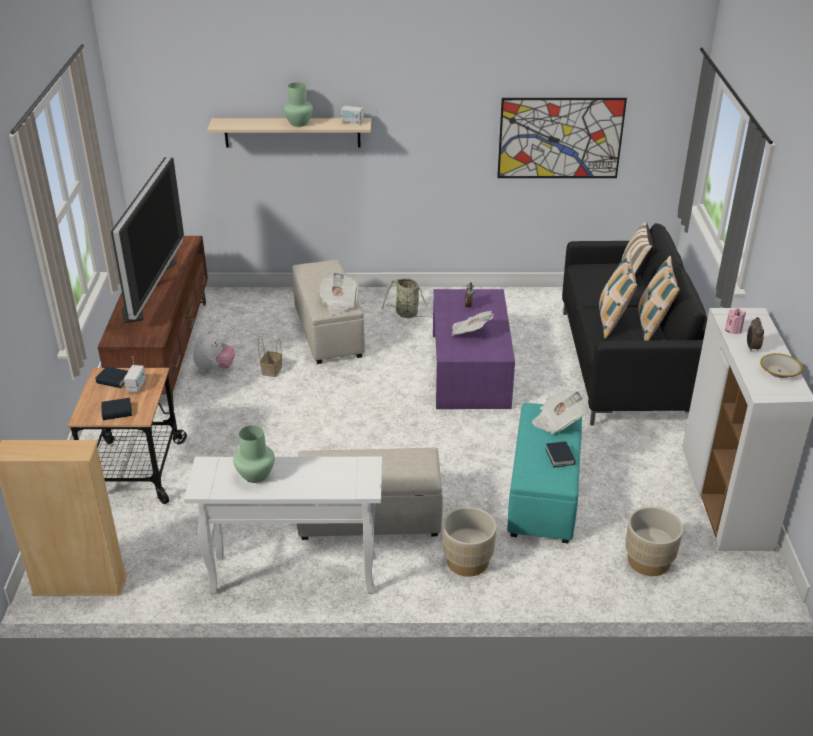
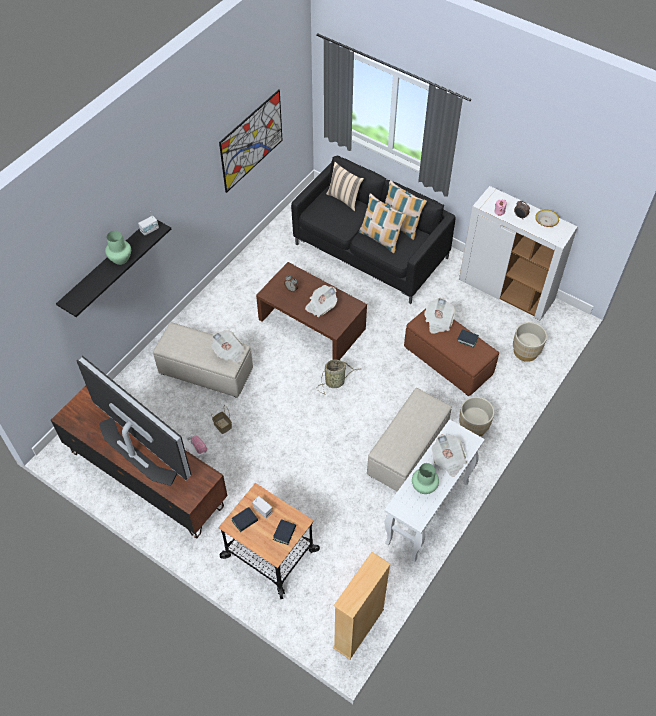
camera: 55 degrees left, 20 degrees up
beige shelf [207,118,371,148] -> black shelf [56,220,171,317]
basket [382,278,433,318] -> basket moved to [317,360,361,395]
purple coffee table [433,289,515,409] -> brown coffee table [256,262,367,360]
turquoise ottoman [507,403,582,543] -> brown ottoman [404,309,499,397]
none -> newspaper [432,434,467,477]

